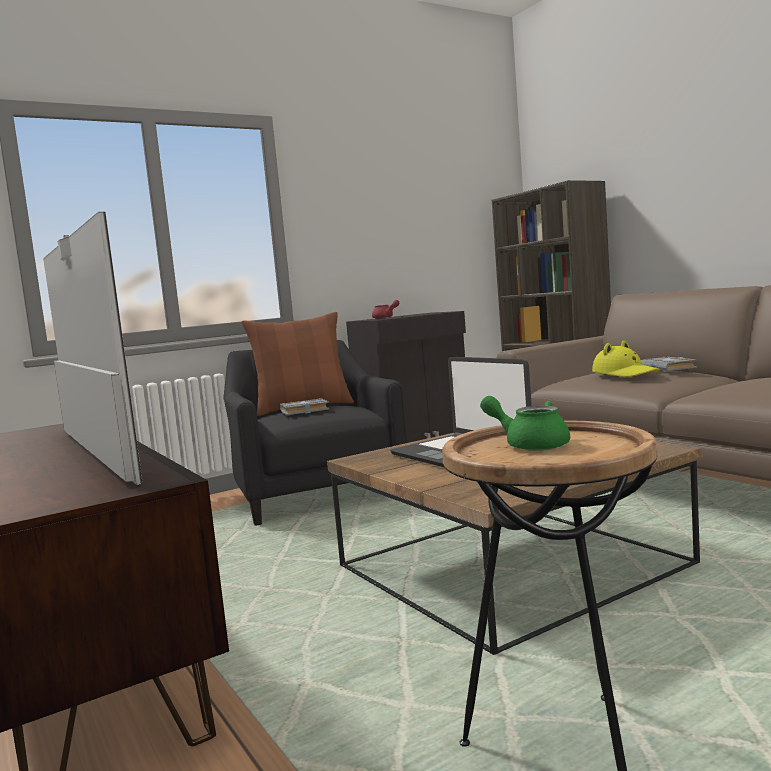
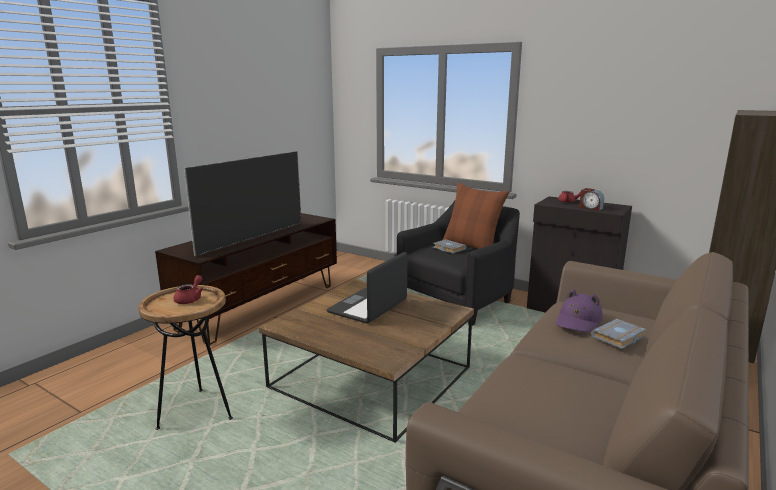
camera: 65 degrees right, 10 degrees up
green teapot [480,396,570,451] -> red teapot [173,275,203,304]
yellow hat [592,340,660,377] -> purple hat [556,289,603,332]
none -> alarm clock [579,188,604,211]

